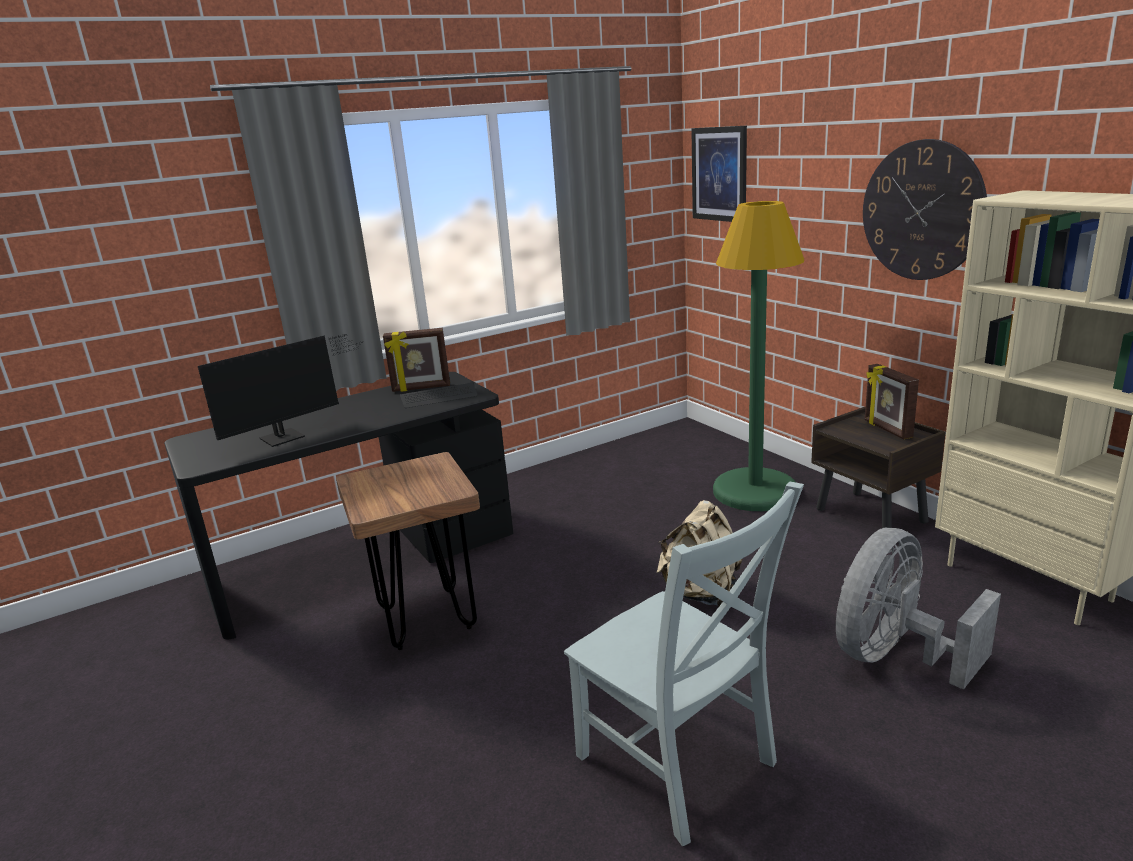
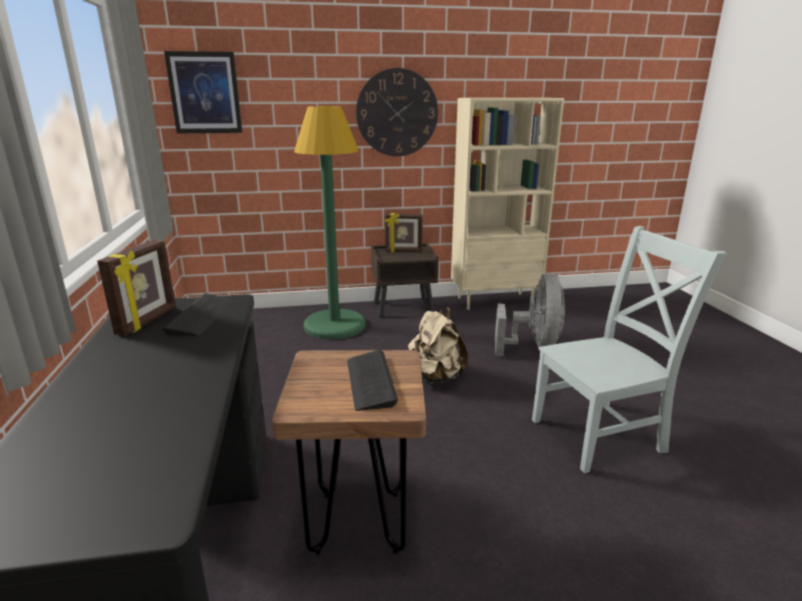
camera: 70 degrees left, 0 degrees up
monitor [198,334,363,447] -> none
grey fan [836,528,1001,690] -> grey fan turned 150 degrees counterclockwise [495,273,565,356]
none -> keyboard [347,350,398,411]

